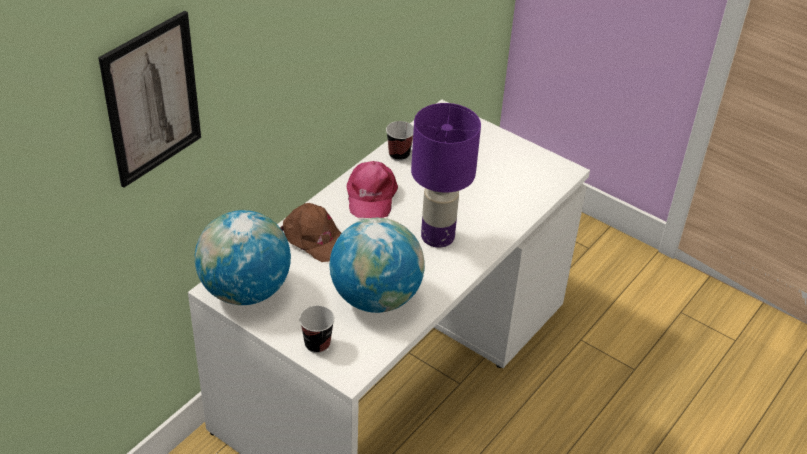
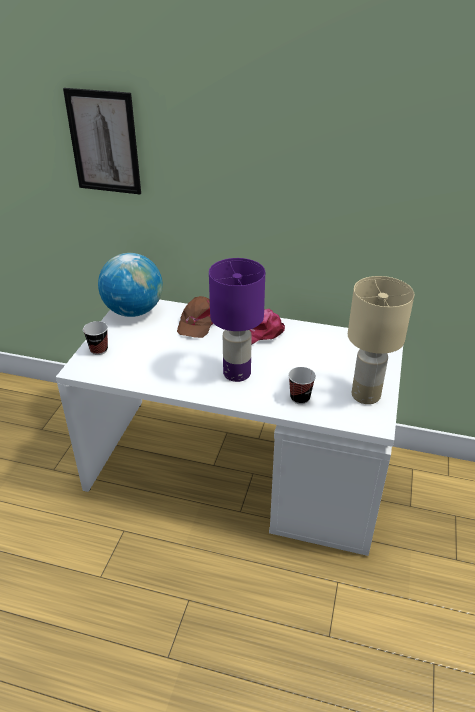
camera: 70 degrees right, 5 degrees down
globe [330,218,425,313] -> none
cup [386,121,414,161] -> cup moved to [288,367,316,404]
none -> beige table lamp [348,276,414,404]

